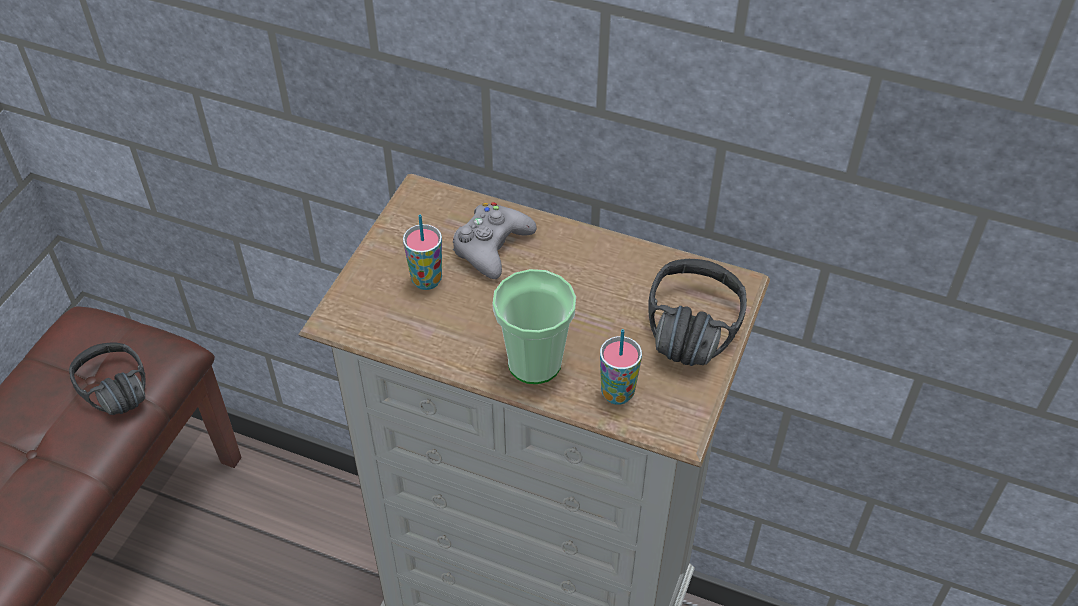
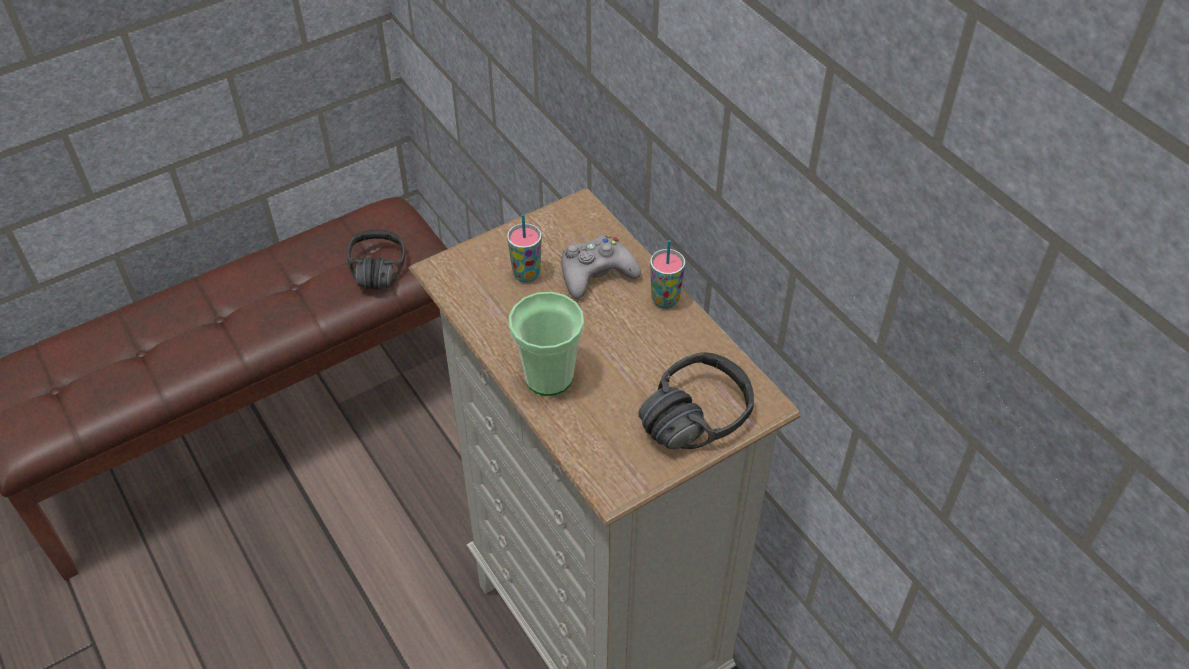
camera: 35 degrees right, 0 degrees up
cup [600,329,642,405] -> cup moved to [650,240,685,309]

